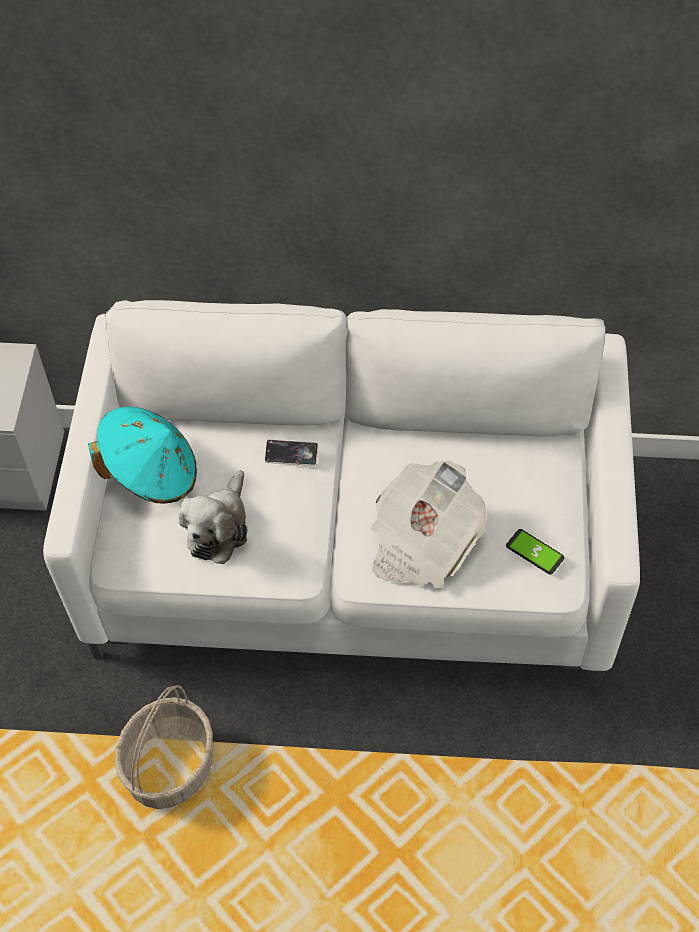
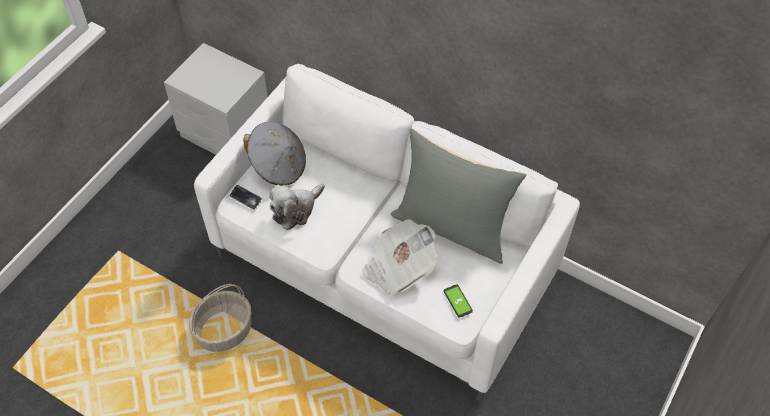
camera: 25 degrees right, 0 degrees up
turquoise hat [88,407,197,504] -> grey hat [243,122,306,186]
phone [264,439,318,466] -> phone moved to [229,185,262,210]
none -> grey pillow [391,128,526,264]

